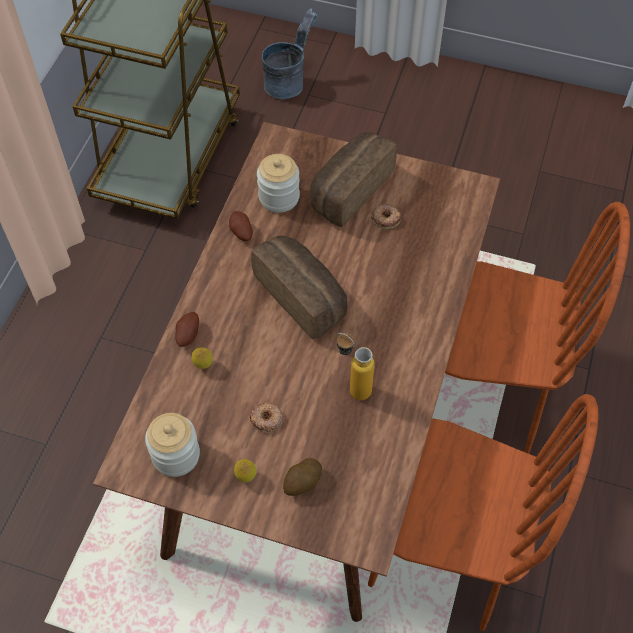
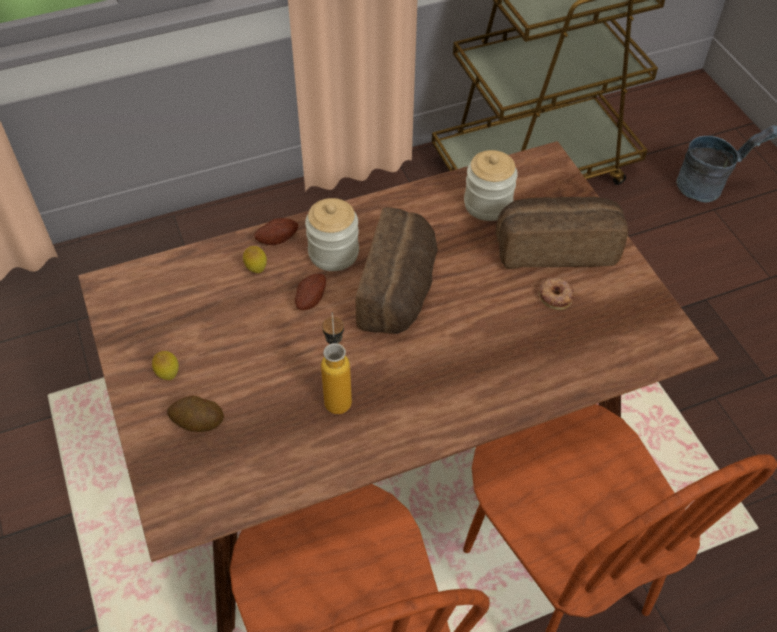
camera: 50 degrees right, 5 degrees down
jar [145,413,200,477] -> jar moved to [305,198,359,271]
potato [229,211,253,241] -> potato moved to [295,274,326,310]
donut [250,403,284,433] -> none

